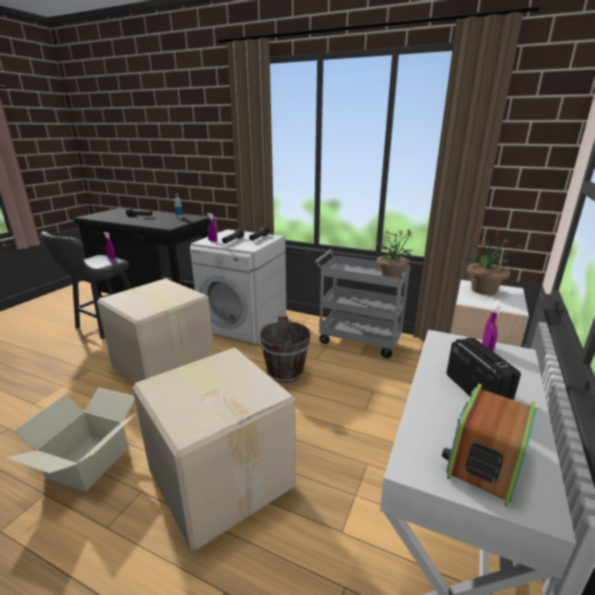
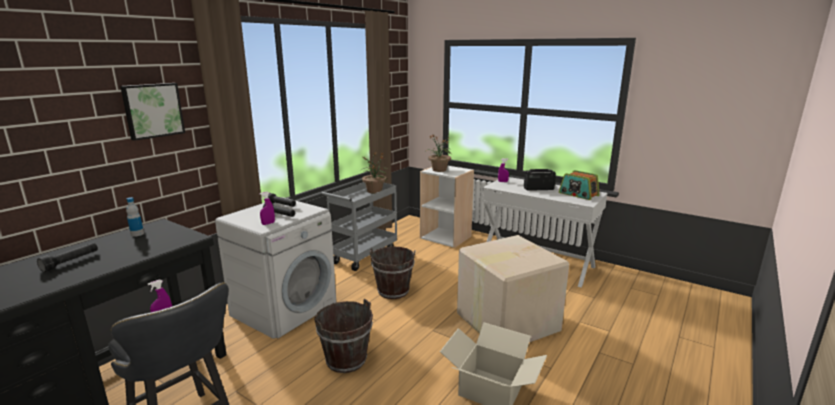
camera: 80 degrees left, 5 degrees down
cardboard box [97,278,215,383] -> brown bucket [314,299,373,373]
none -> picture [120,83,185,141]

